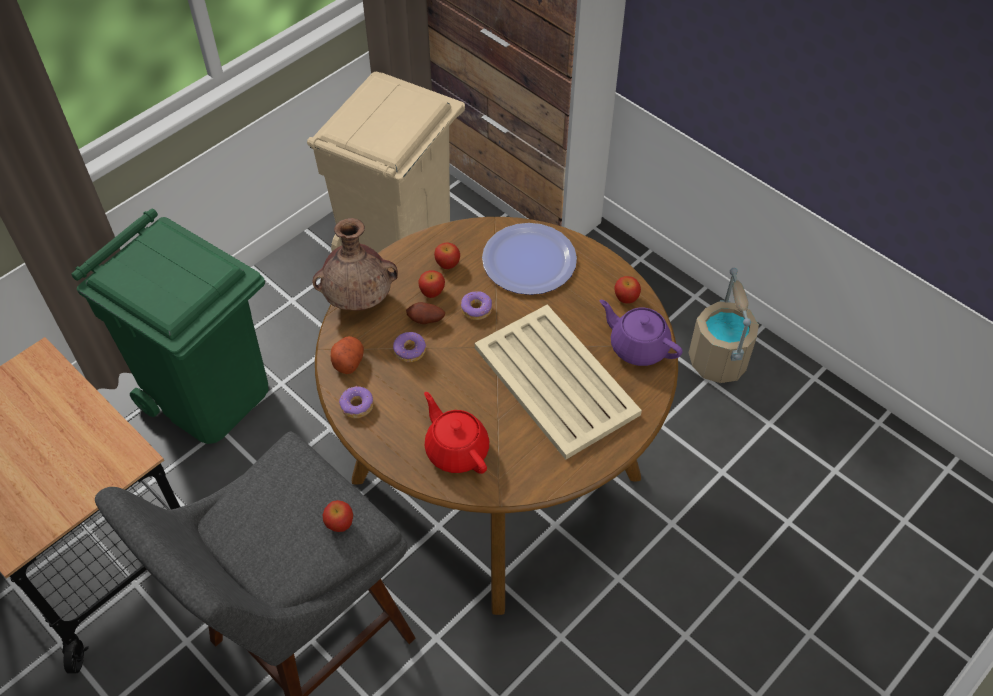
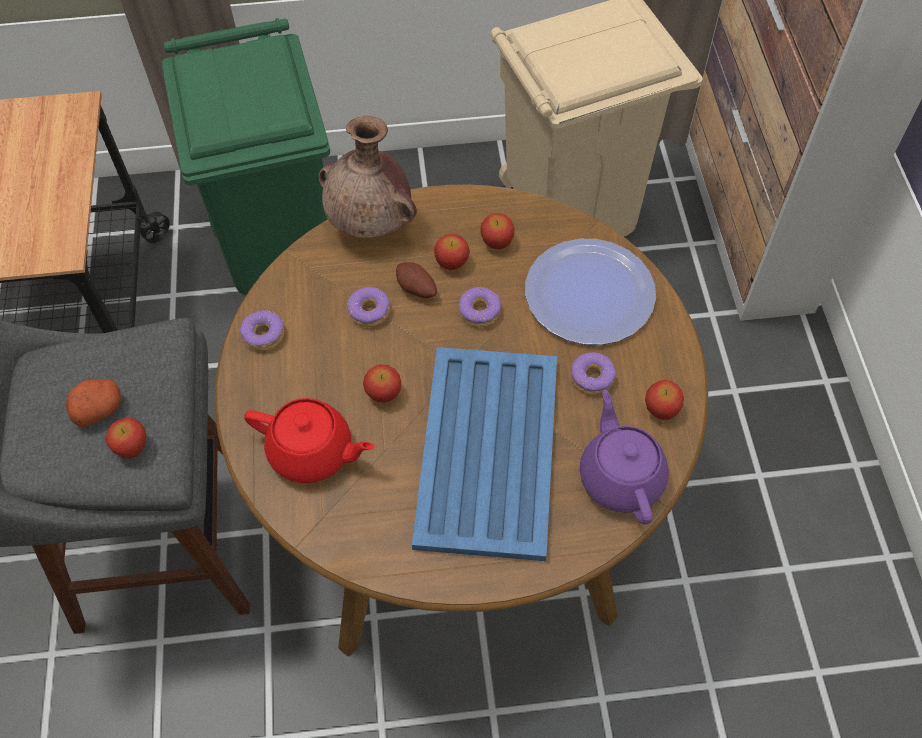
camera: 40 degrees right, 5 degrees up
potato [331,336,364,374] -> potato moved to [66,379,121,427]
red teapot [424,392,489,474] -> red teapot turned 105 degrees clockwise [244,398,375,483]
beige tray [475,304,642,460] -> blue tray [412,347,557,561]
beige bucket [689,268,759,383] -> none
none -> apple [363,364,401,403]
none -> donut [571,352,617,395]

